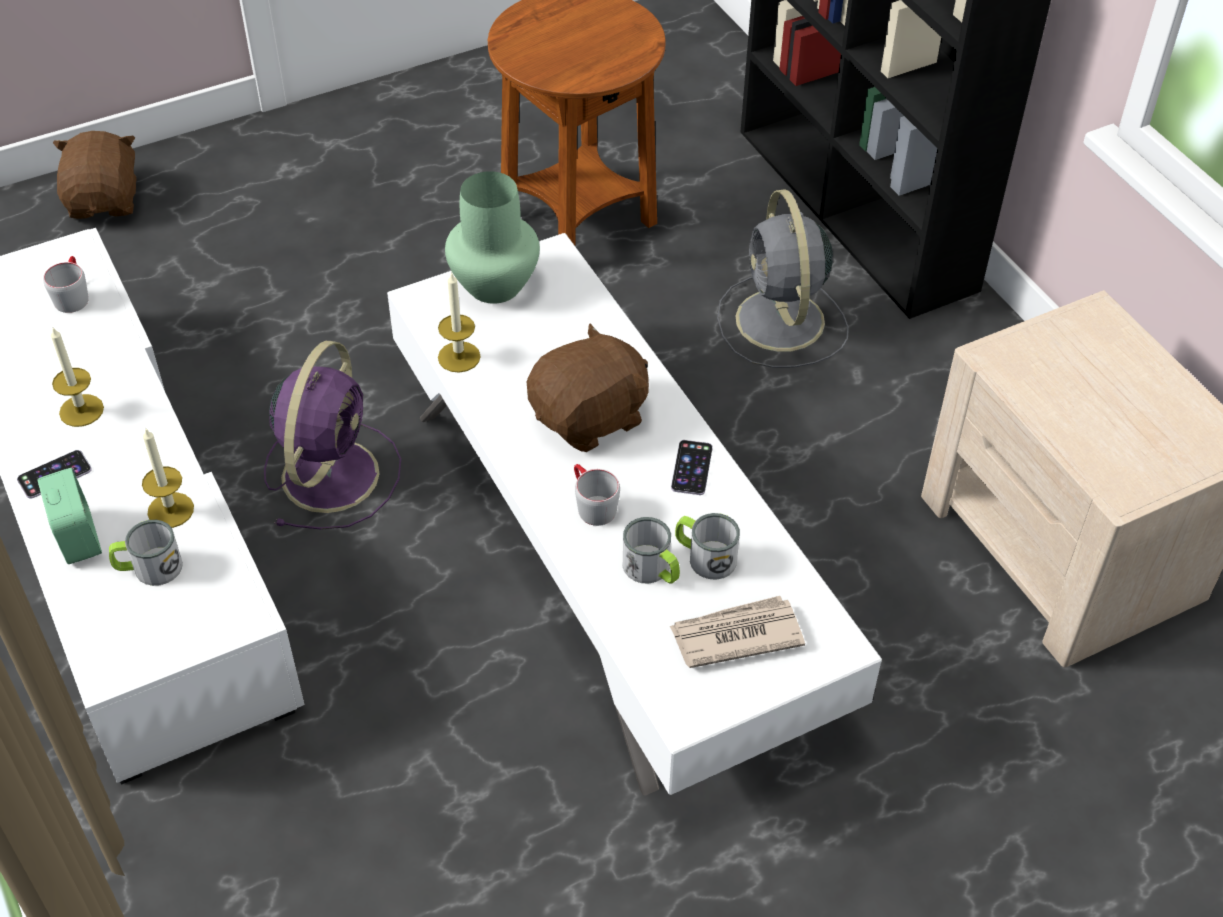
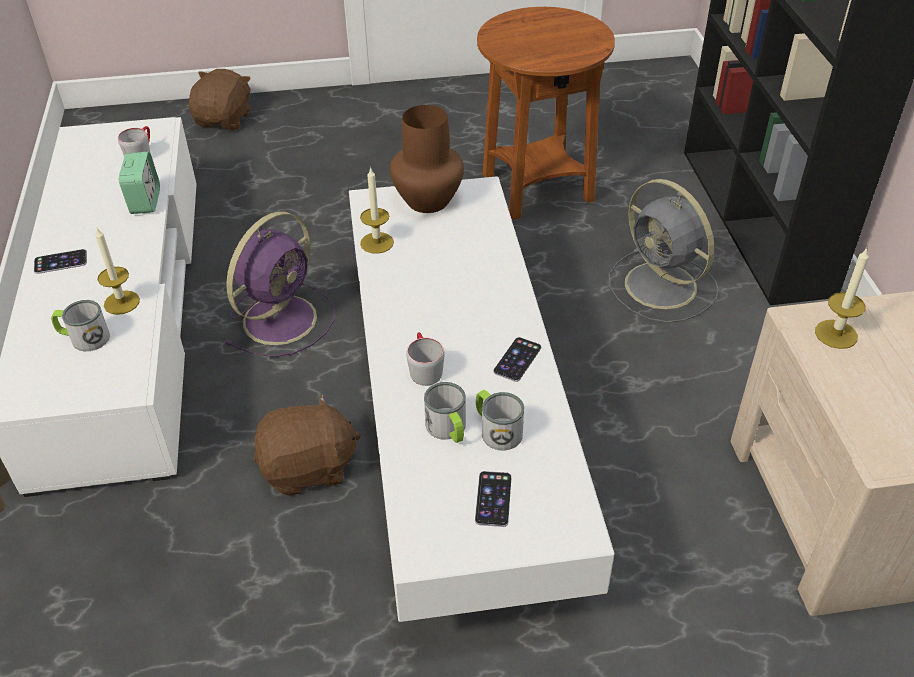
camera: 20 degrees right, 5 degrees down
alarm clock [38,467,102,564] -> alarm clock moved to [119,151,160,214]
candle [51,328,104,427] -> candle moved to [815,248,869,349]
green vase [445,171,540,304] -> brown vase [390,105,464,213]
brown plush toy [527,323,649,452] -> brown plush toy moved to [253,394,361,496]
newspaper [669,596,805,668] -> phone [475,471,511,527]
grey fan [717,189,849,368] -> grey fan turned 45 degrees counterclockwise [609,179,719,323]

